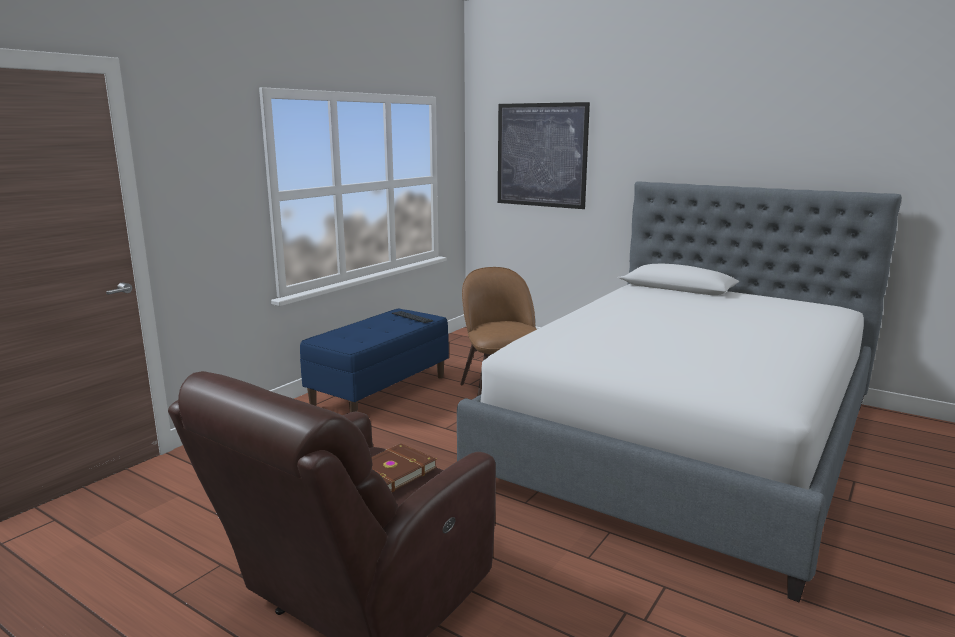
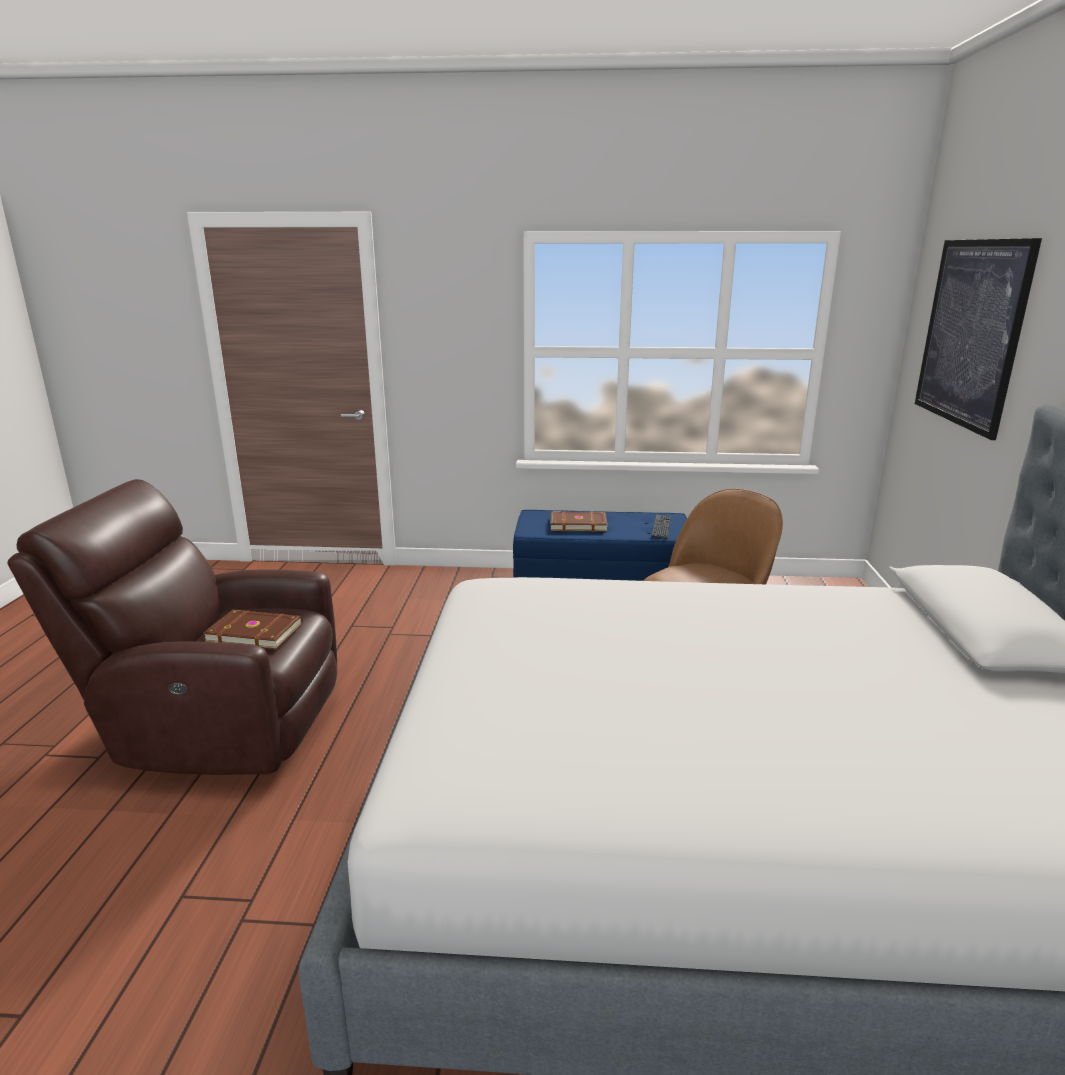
camera: 60 degrees right, 5 degrees up
none -> brown book [551,511,608,532]

